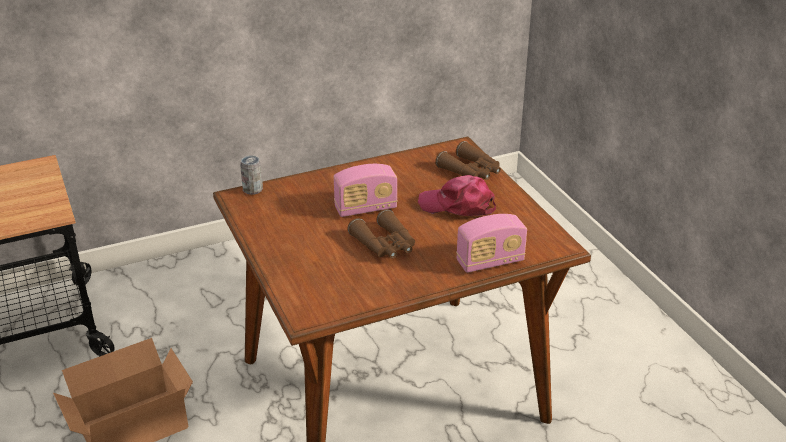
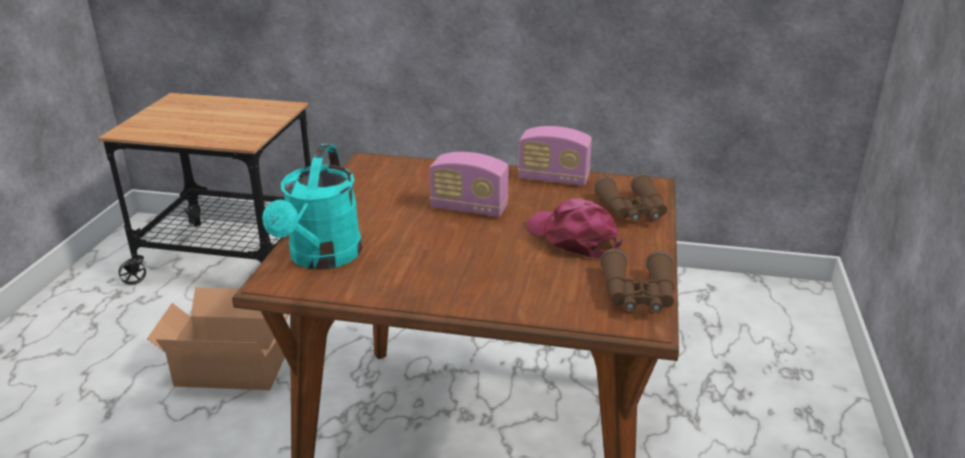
camera: 35 degrees right, 5 degrees down
can [240,155,263,195] -> none
brown binoculars [347,209,415,258] -> brown binoculars moved to [600,248,674,313]
radio [456,214,527,273] -> radio moved to [518,126,592,186]
none -> turquoise watering can [262,144,362,270]

